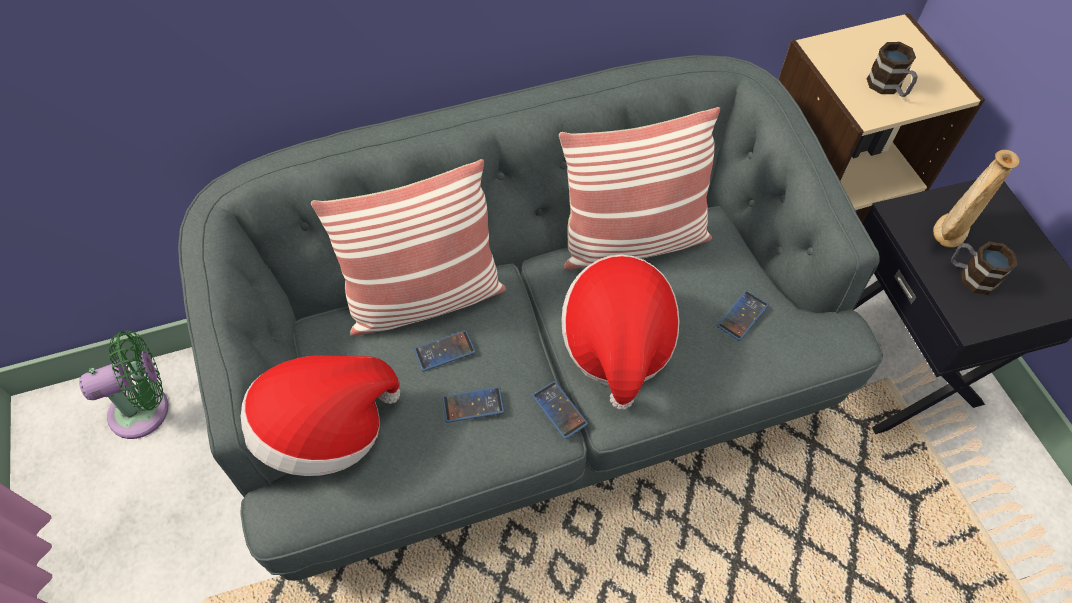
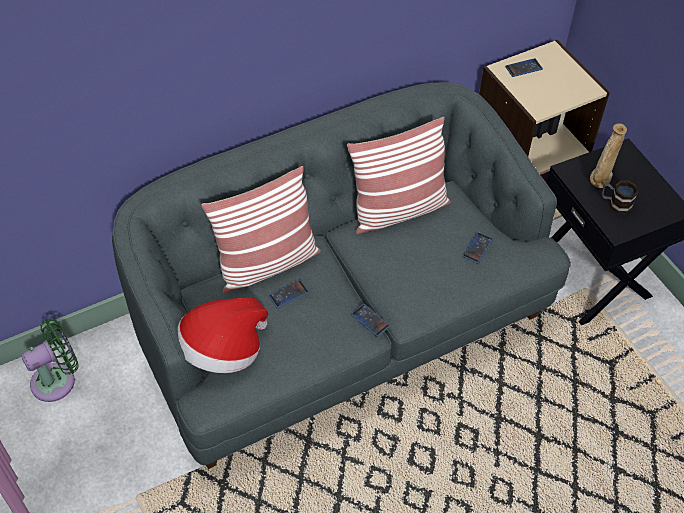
camera: 10 degrees left, 5 degrees down
phone [442,387,505,423] -> phone moved to [505,58,543,77]
hat [561,254,679,410] -> none
mug [867,42,918,97] -> none

